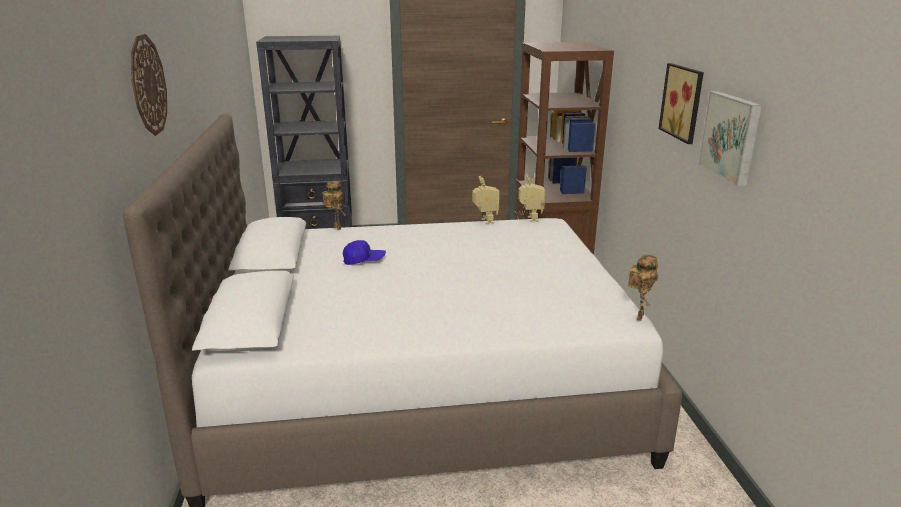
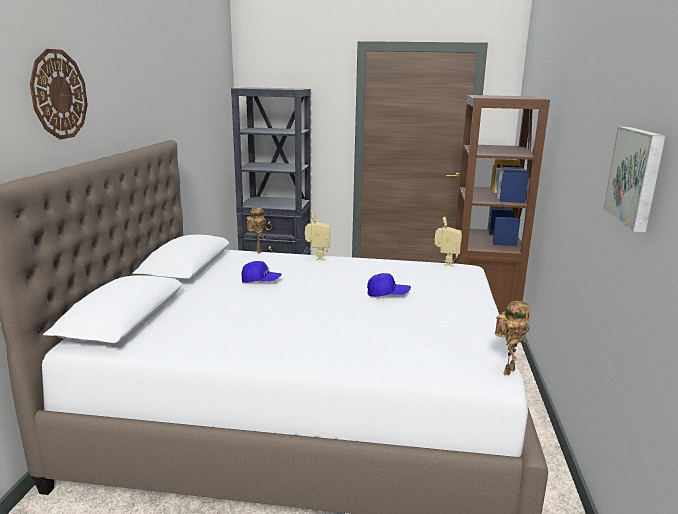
camera: 15 degrees right, 5 degrees down
toy robot [472,176,500,224] -> toy robot moved to [305,212,331,260]
picture [659,63,704,144] -> none
none -> blue cap [367,273,411,297]

